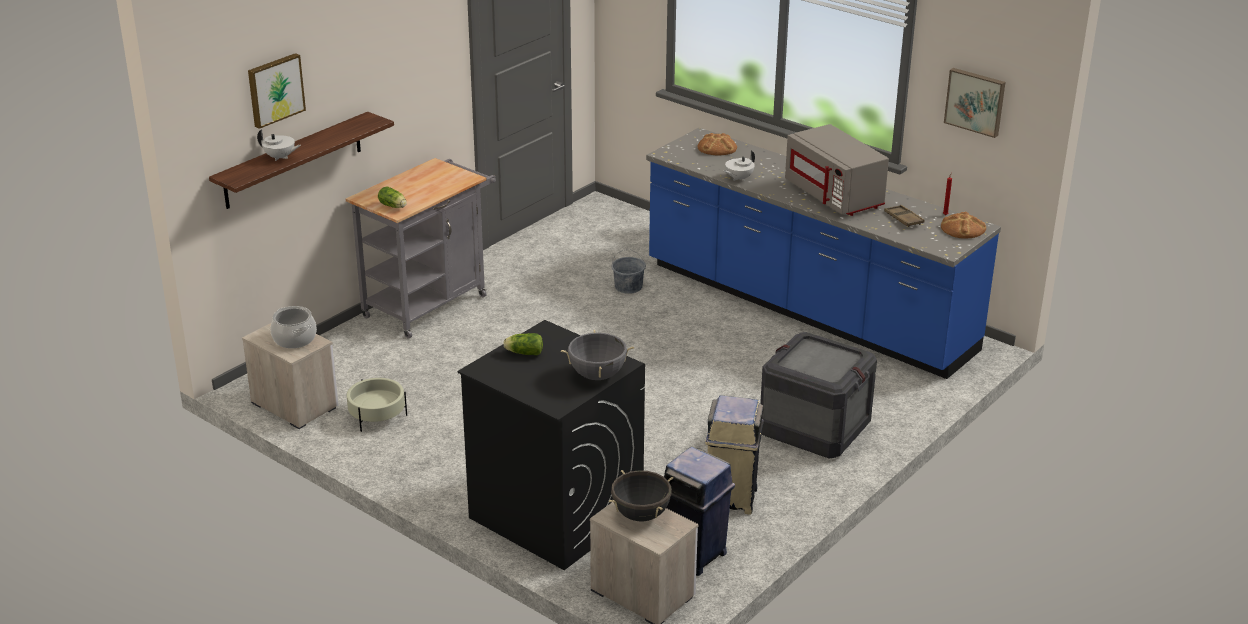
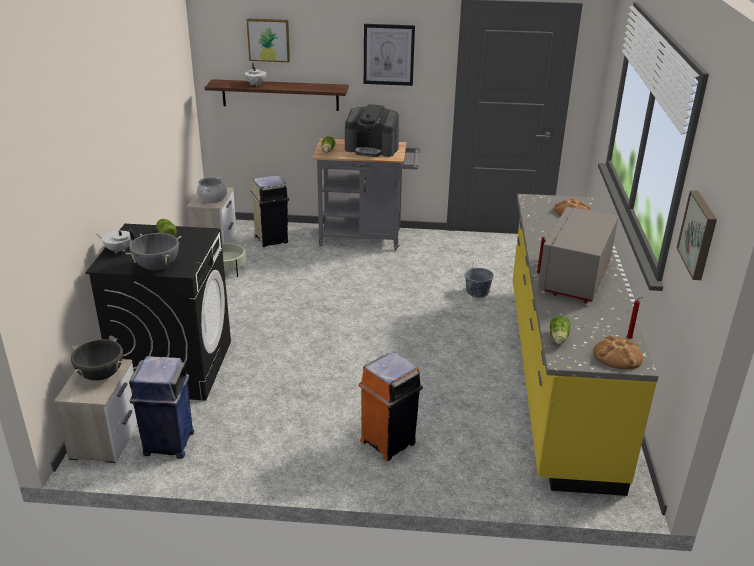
camera: 55 degrees right, 0 degrees up
blue counter [646,128,1001,379] -> yellow counter [513,194,659,496]
beige trash can [705,396,764,515] -> beige trash can moved to [251,175,289,247]
white teapot [724,151,755,181] -> white teapot moved to [96,229,136,253]
crate [760,332,877,458] -> orange trash can [358,352,423,461]
brown tray [884,205,924,227] -> none
none -> coffee machine [345,104,399,157]
none -> picture [364,24,415,86]
none -> lettuce [550,315,571,344]

